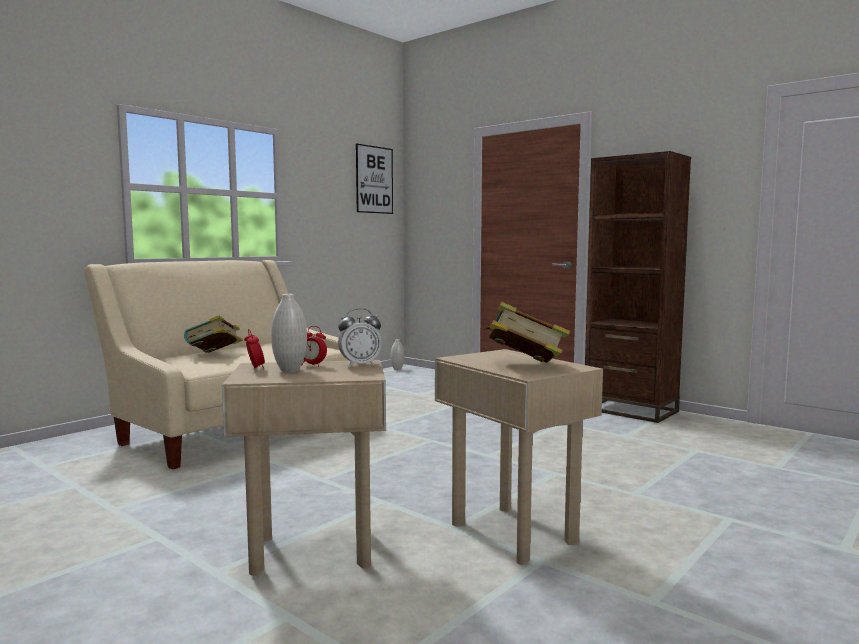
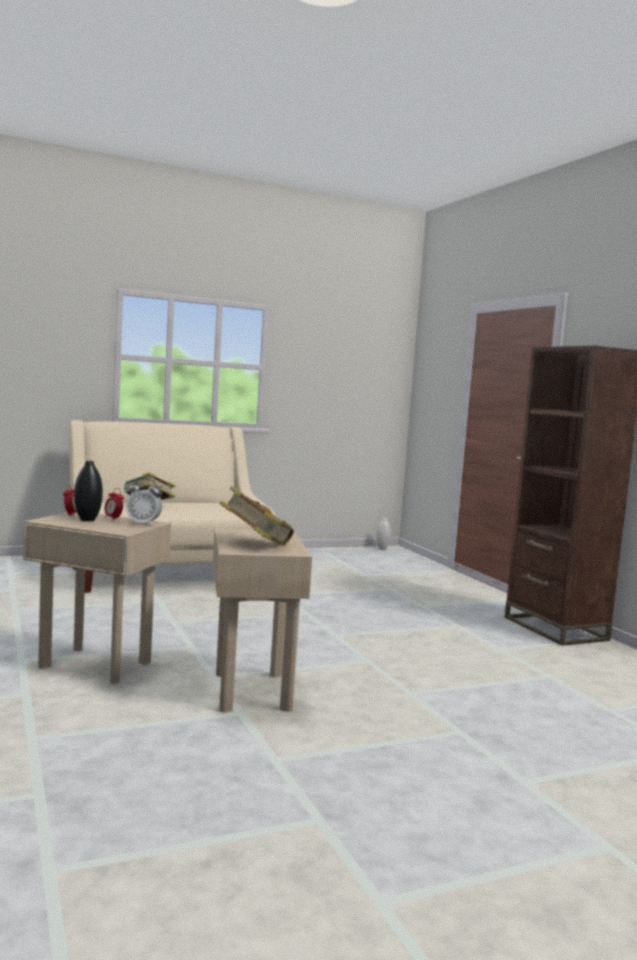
camera: 25 degrees right, 0 degrees up
white vase [271,294,307,372] -> black vase [74,461,103,521]
picture [356,144,393,214] -> none

